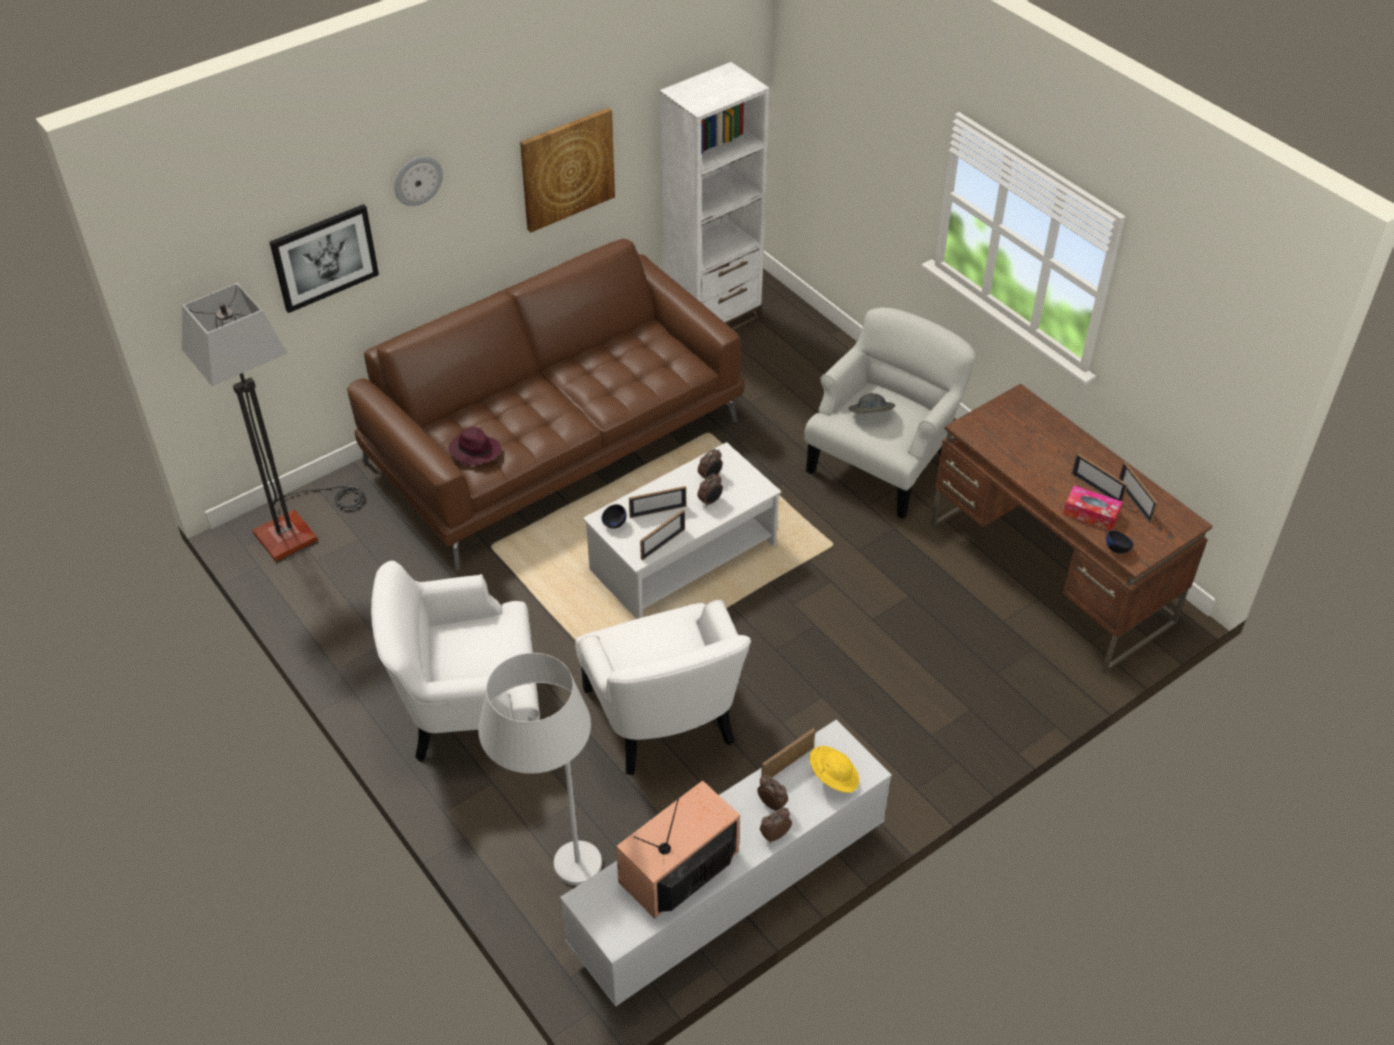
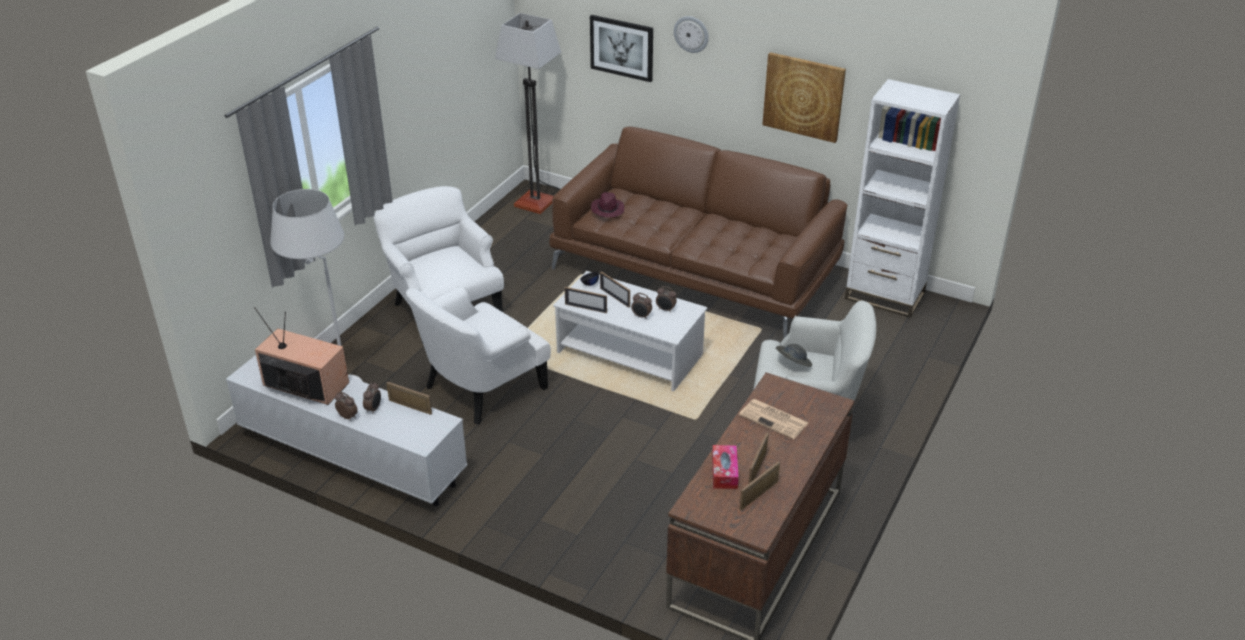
camera: 65 degrees right, 10 degrees down
yellow hat [809,746,859,793] -> none
black bowl [1106,530,1133,553] -> none
none -> newspaper [739,399,808,439]

